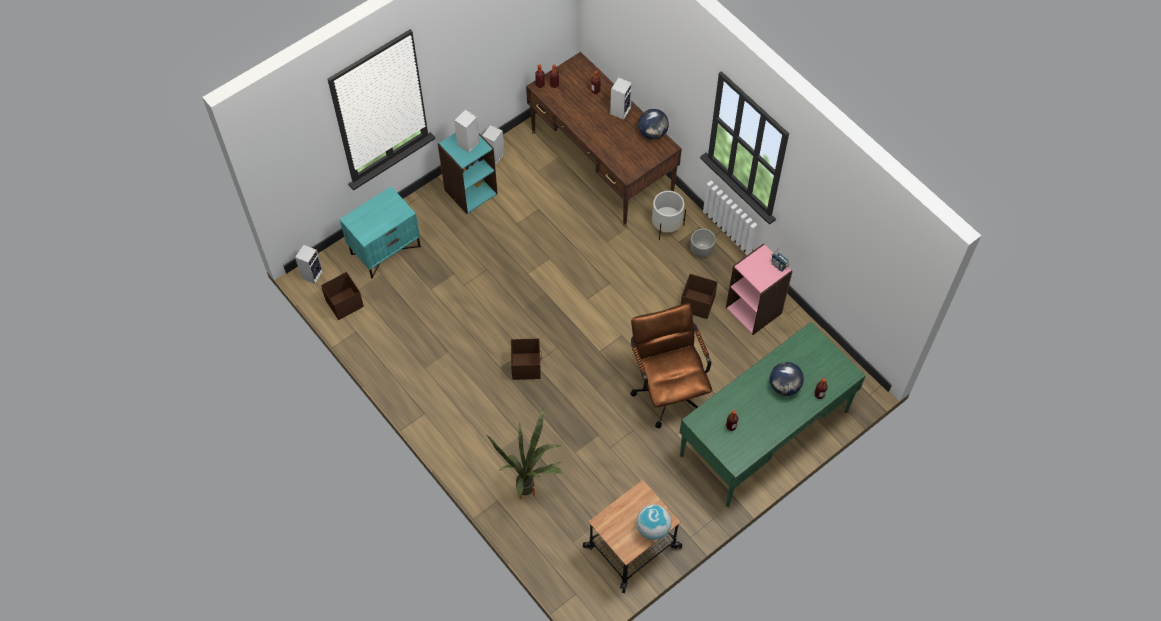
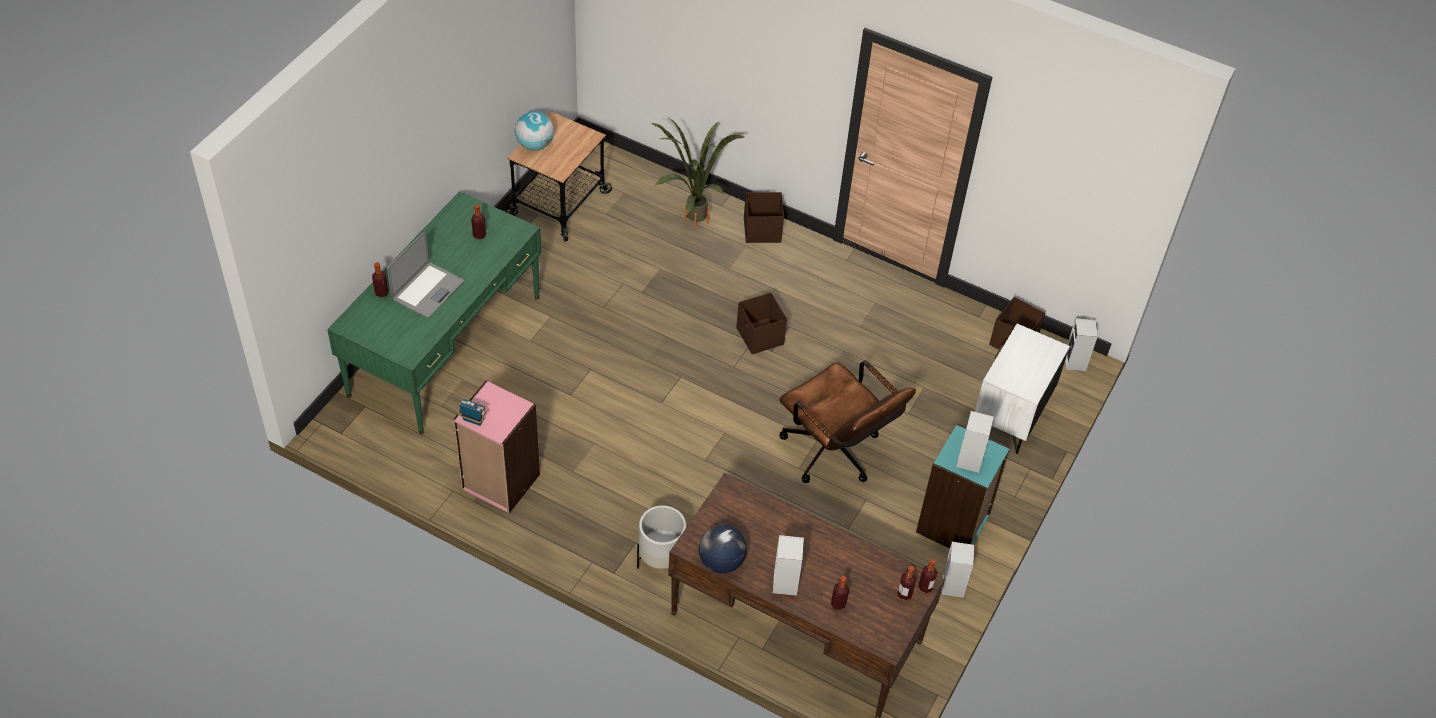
camera: 155 degrees right, 10 degrees down
turquoise nightstand [340,186,421,279] -> white nightstand [975,324,1070,454]
brown office chair [630,303,712,428] -> brown office chair moved to [780,360,916,483]
brown storage box [681,274,718,319] -> brown storage box moved to [744,192,784,243]
planter [691,228,716,257] -> none
globe [770,362,804,396] -> laptop [387,232,464,318]

